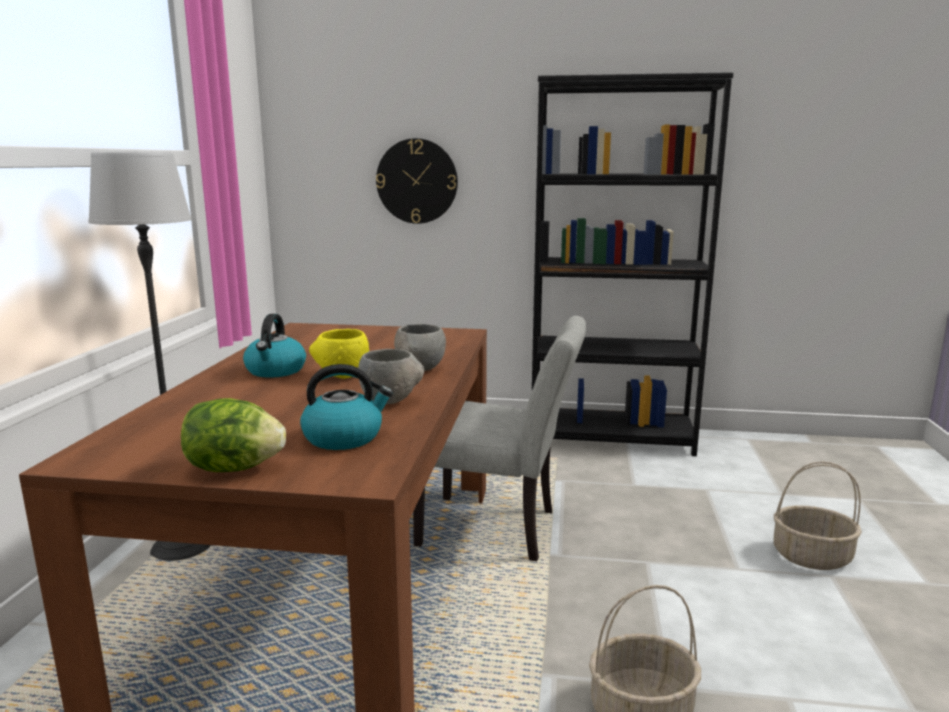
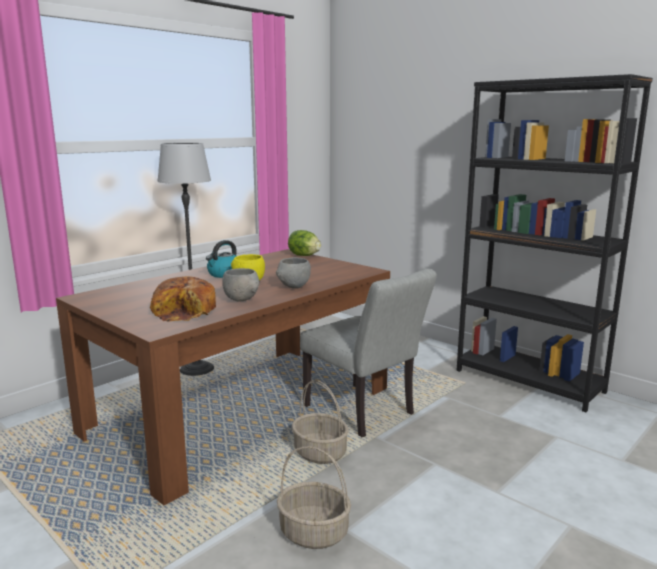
camera: 35 degrees right, 0 degrees up
lettuce [181,398,286,472] -> lettuce moved to [288,230,321,256]
kettle [300,364,393,450] -> bread [150,276,216,322]
wall clock [376,138,458,224] -> none
basket [774,461,862,570] -> basket moved to [292,380,349,464]

